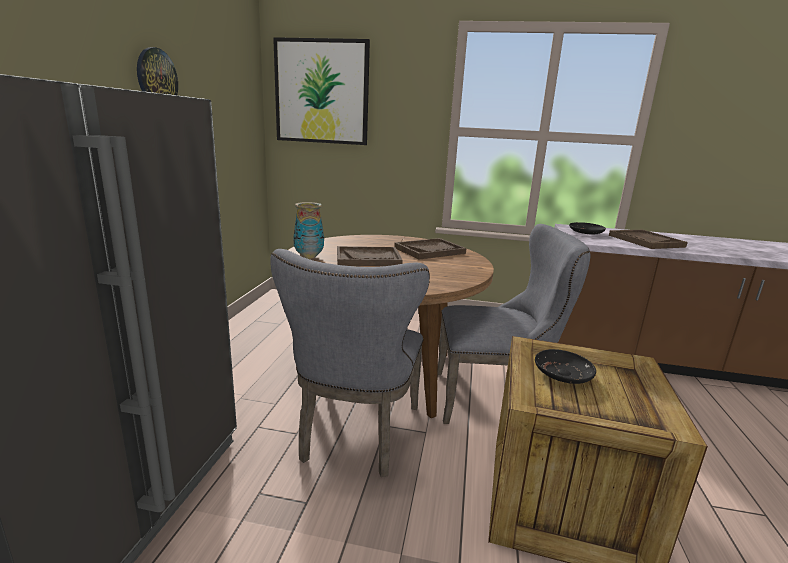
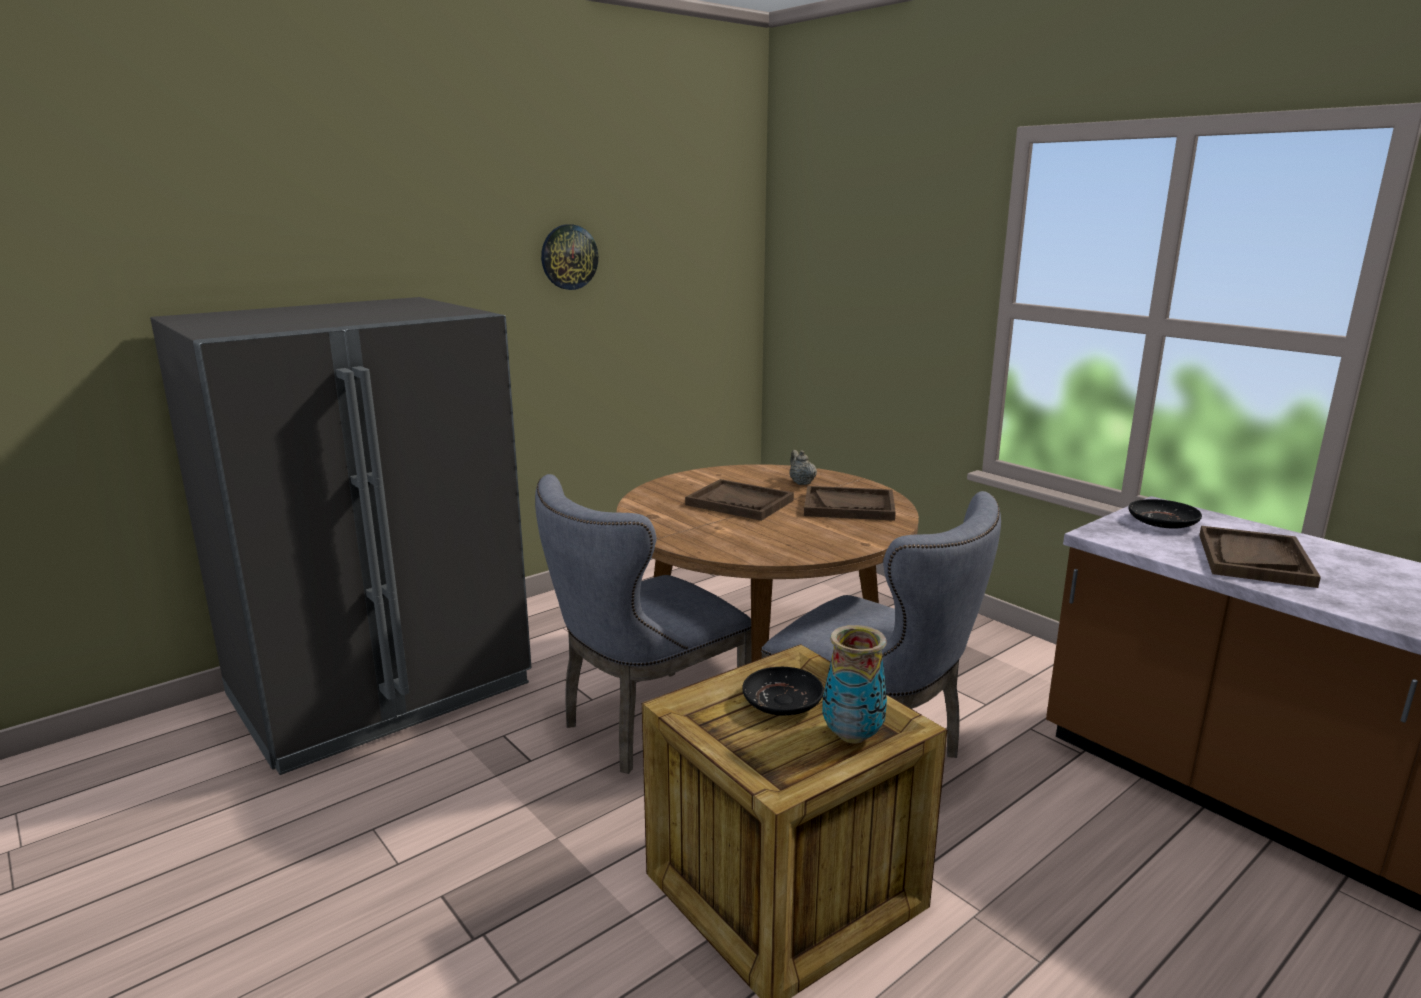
camera: 40 degrees right, 0 degrees up
picture [273,37,370,145] -> none
vase [293,202,324,259] -> vase moved to [822,625,887,744]
none -> beige teapot [789,450,817,485]

